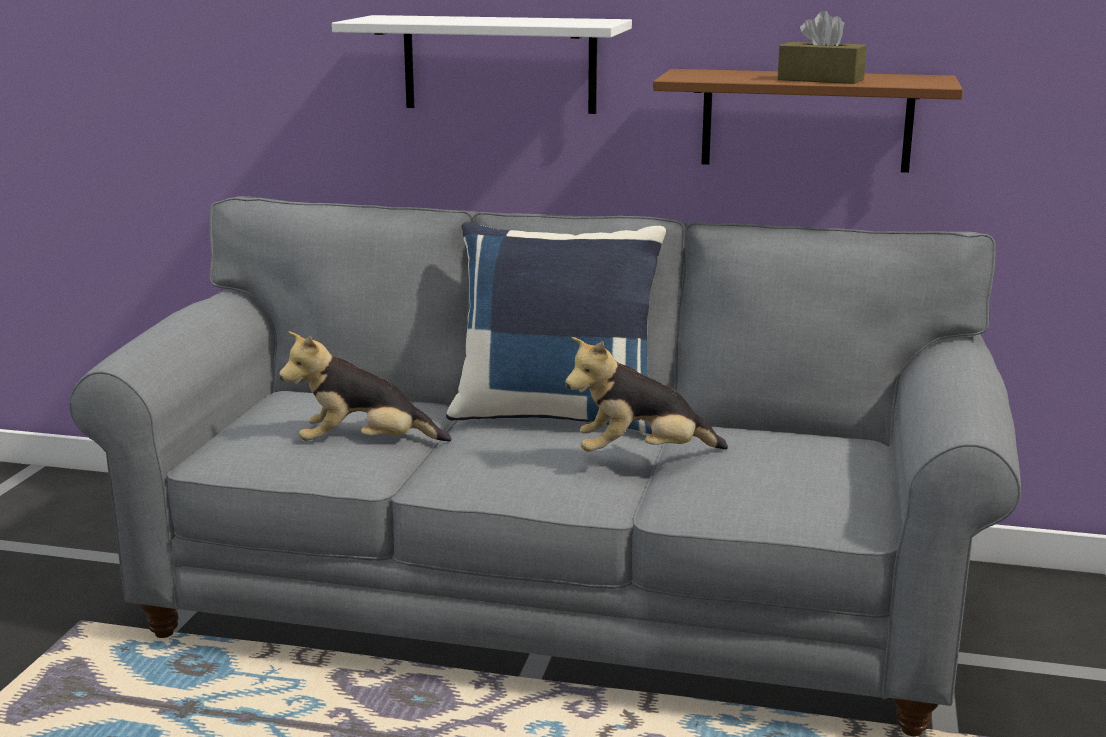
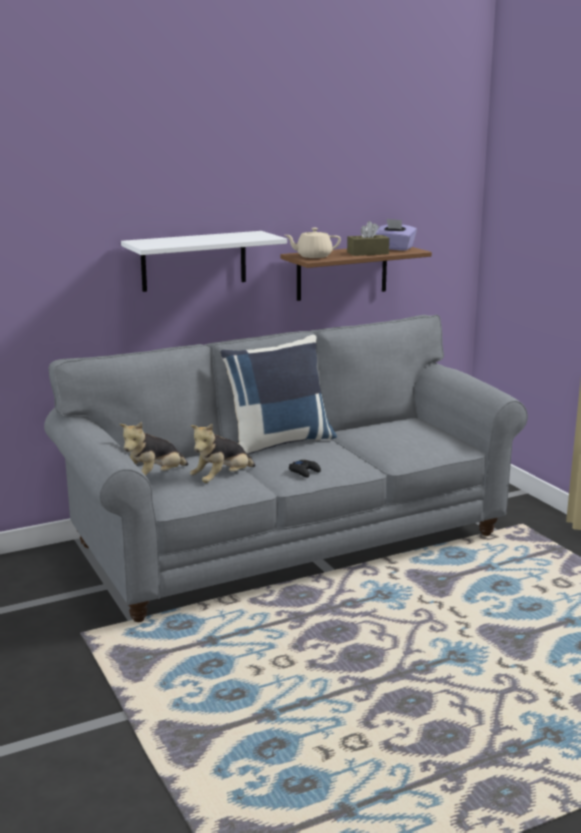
camera: 40 degrees left, 0 degrees up
plush toy [565,337,728,452] -> plush toy moved to [119,422,188,476]
none -> beige teapot [285,228,341,258]
none -> black game controller [289,460,321,478]
none -> purple tissue box [375,219,417,251]

